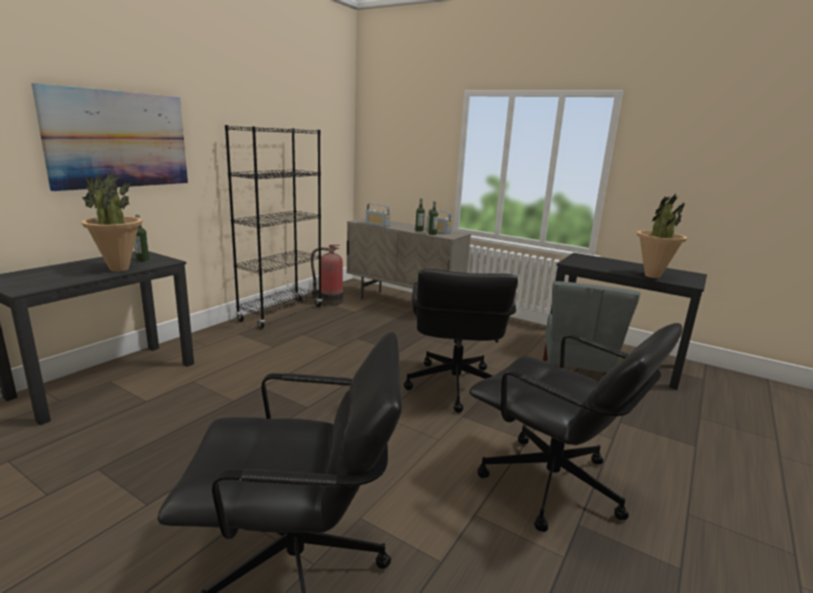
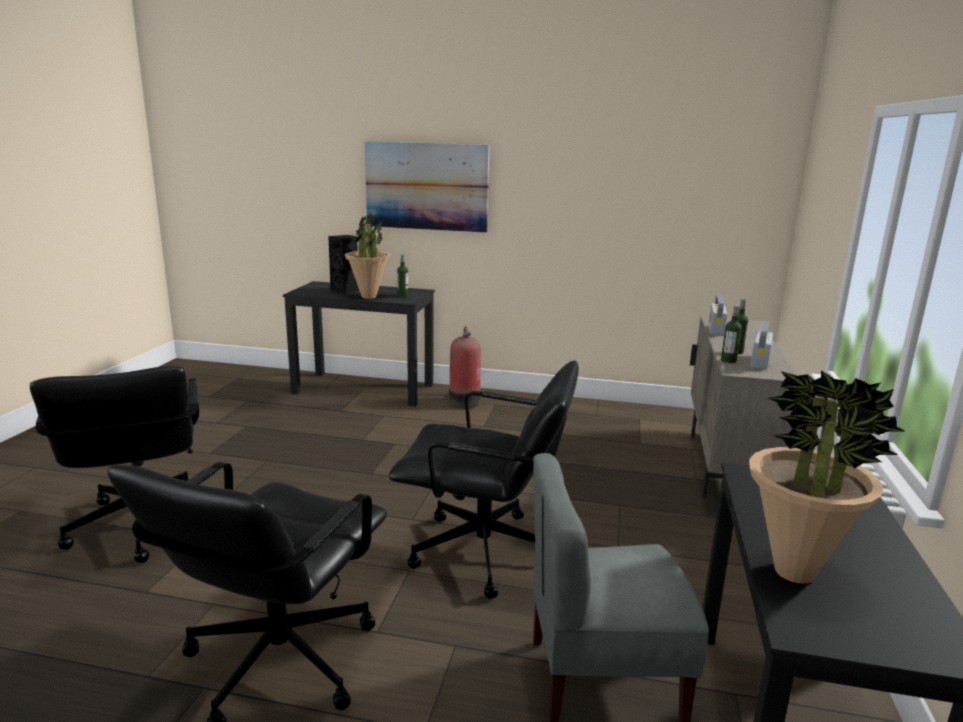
camera: 70 degrees right, 0 degrees up
black bookcase [225,125,322,329] -> none
fire extinguisher [311,245,343,306] -> fire extinguisher moved to [449,326,481,409]
black office chair [404,269,518,413] -> black office chair turned 150 degrees counterclockwise [389,360,579,599]
none -> black speaker [328,235,359,294]

